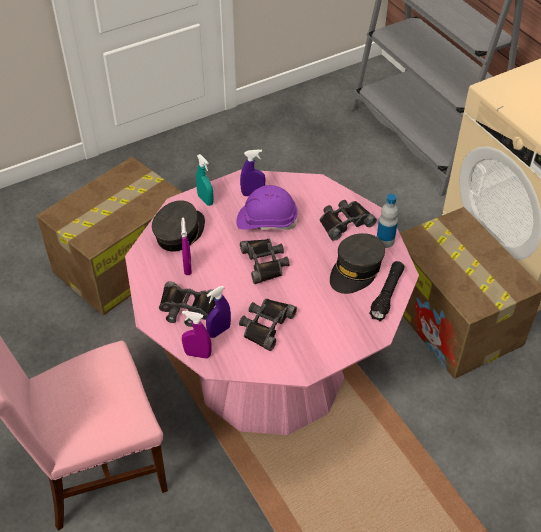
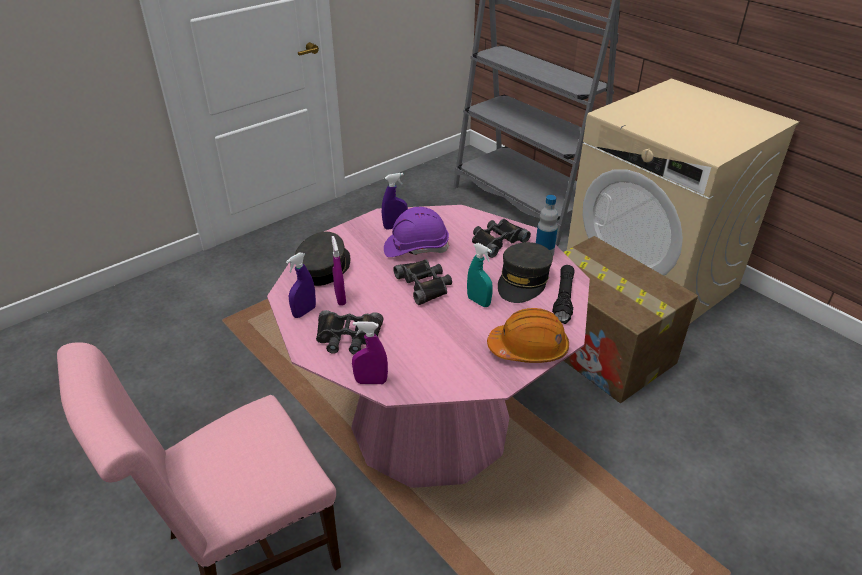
camera: 10 degrees left, 10 degrees down
cardboard box [36,157,183,315] -> none
turquoise spray bottle [196,154,214,206] -> turquoise spray bottle moved to [467,243,493,307]
purple spray bottle [206,286,231,338] -> purple spray bottle moved to [286,252,316,318]
black binoculars [239,299,297,351] -> none
none -> orange hard hat [487,308,569,363]

